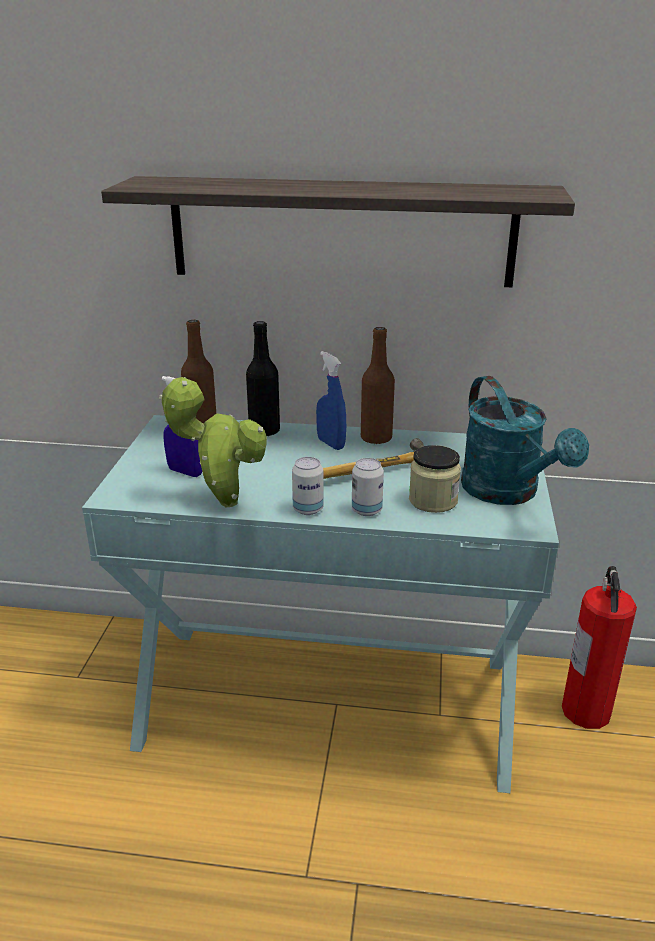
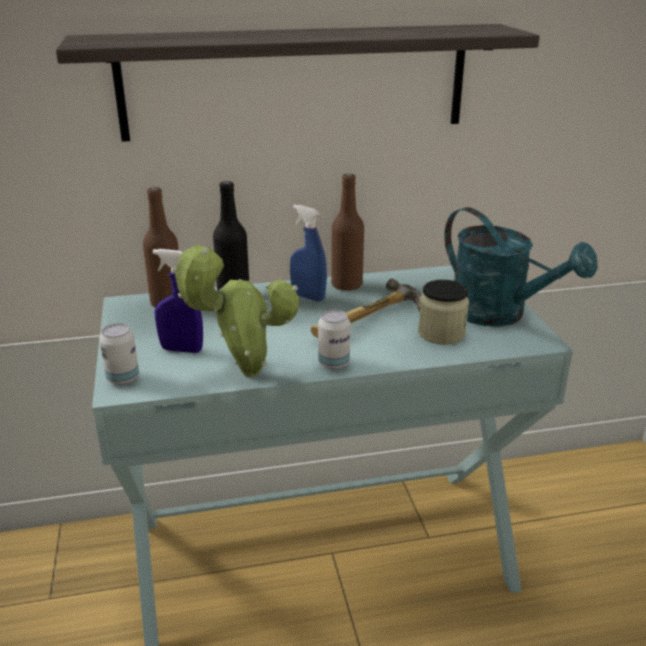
camera: 20 degrees left, 0 degrees up
can [352,458,384,516] -> can moved to [99,323,139,385]
fire extinguisher [562,566,637,729] -> none

